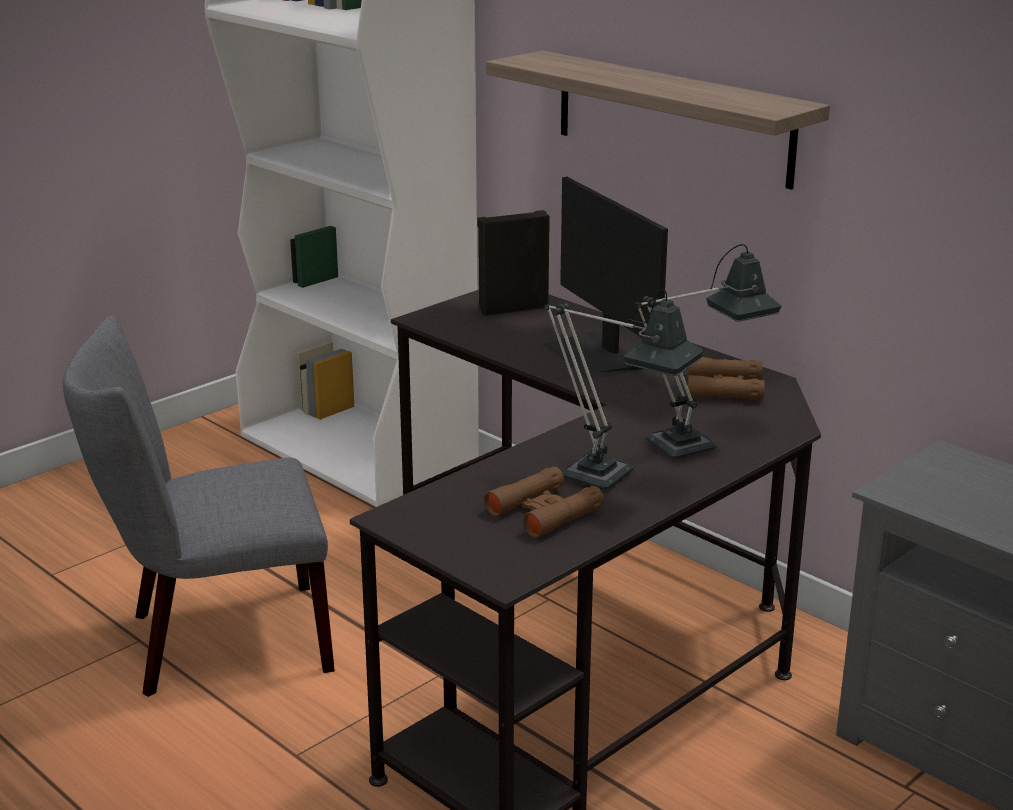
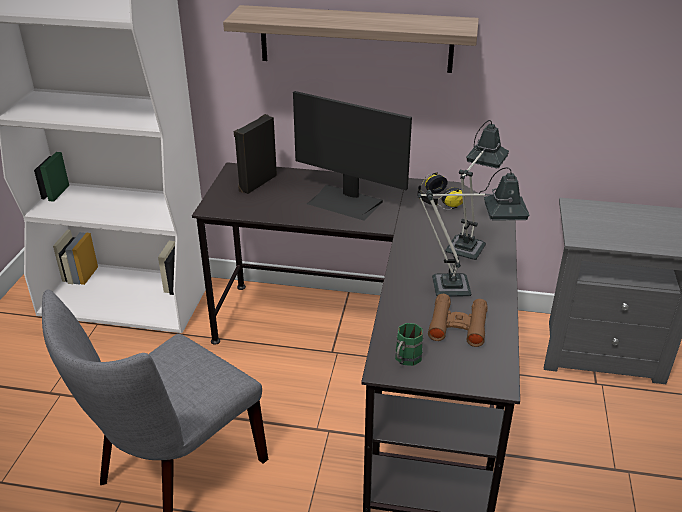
camera: 35 degrees left, 10 degrees up
brown binoculars [687,357,765,400] -> headphones [418,172,463,210]
none -> green mug [395,323,423,366]

